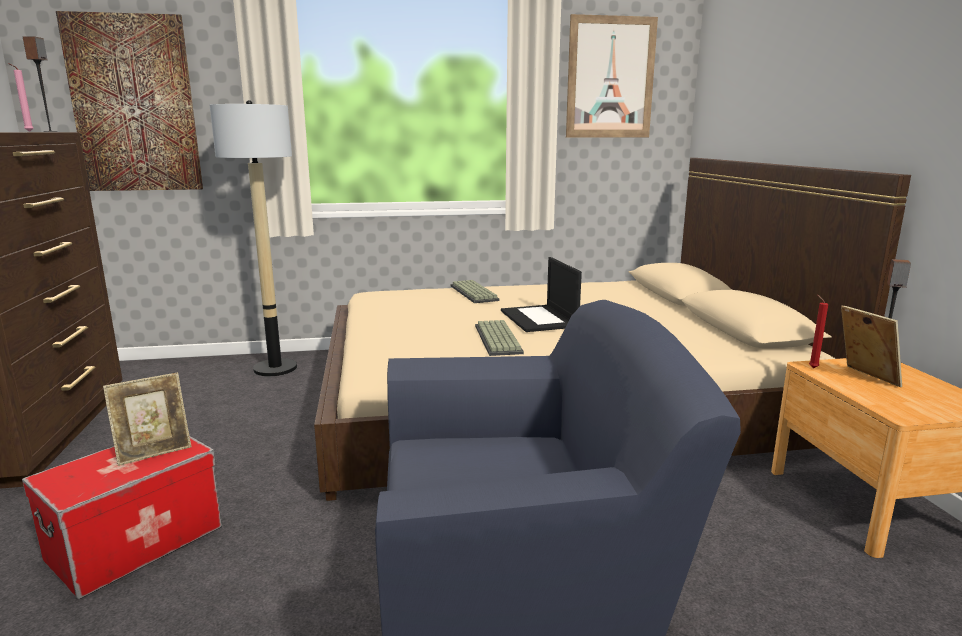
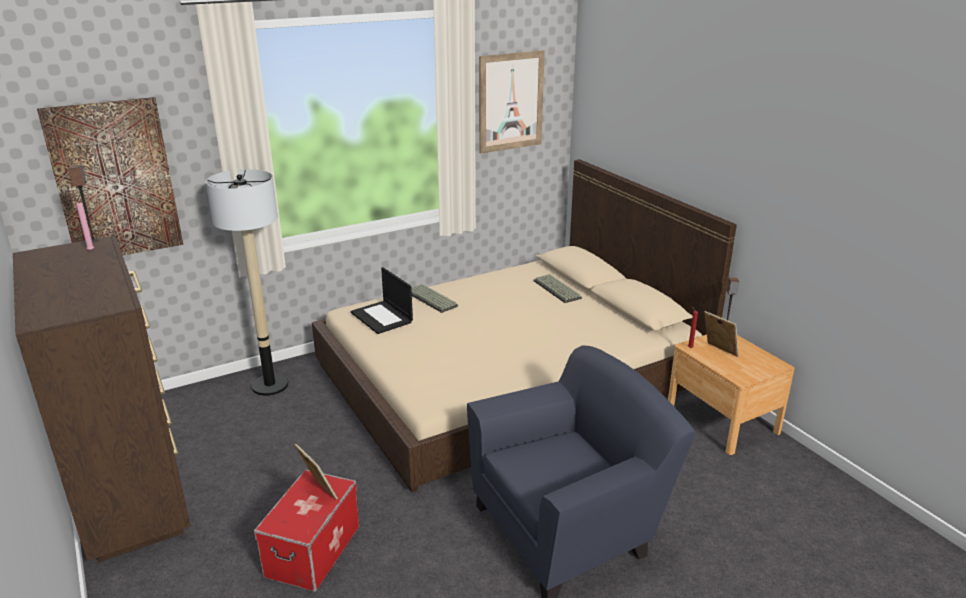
camera: 20 degrees left, 10 degrees up
picture frame [103,372,192,466] -> picture frame turned 75 degrees counterclockwise [295,444,338,500]
keyboard [475,320,524,356] -> keyboard moved to [534,274,582,303]
laptop [501,257,582,332] -> laptop moved to [351,267,413,334]

